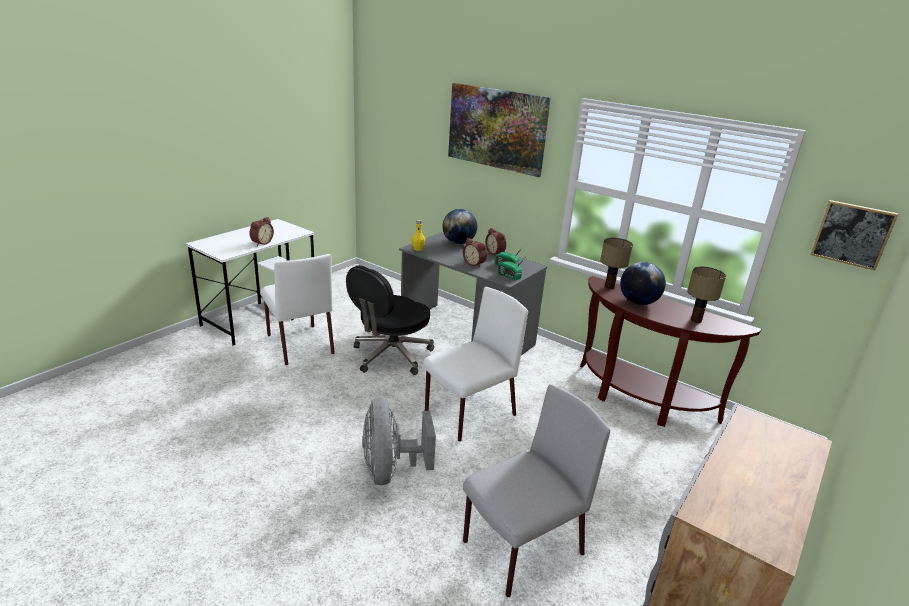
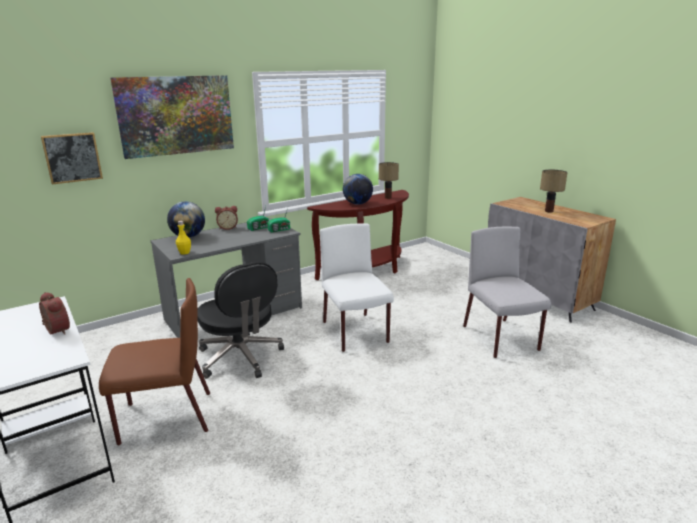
camera: 70 degrees left, 5 degrees down
white chair [261,254,335,365] -> brown chair [99,278,210,445]
grey fan [362,398,436,485] -> none
alarm clock [463,238,487,267] -> none
table lamp [600,238,633,289] -> table lamp moved to [540,170,568,212]
picture [810,200,898,271] -> picture moved to [41,132,103,185]

